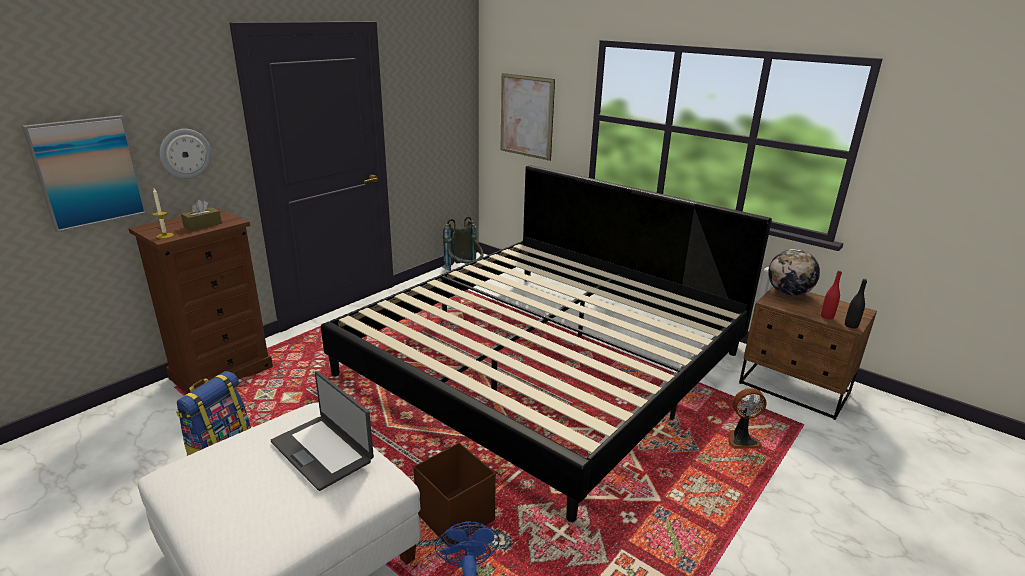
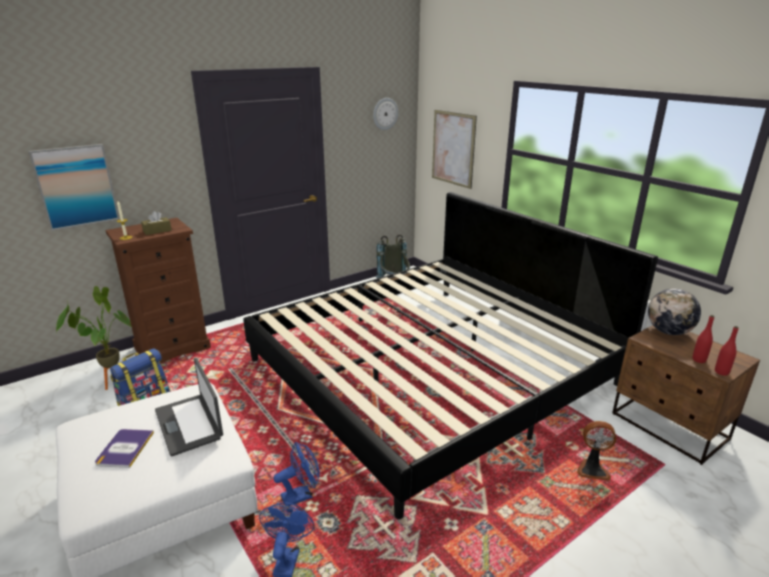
camera: 15 degrees right, 0 degrees up
wall clock [160,129,211,179] -> wall clock moved to [373,98,398,130]
brown storage box [413,443,496,547] -> blue fan [274,442,320,506]
black bottle [845,279,867,329] -> red bottle [715,326,739,376]
none -> potted plant [56,286,132,390]
none -> book [95,429,154,468]

